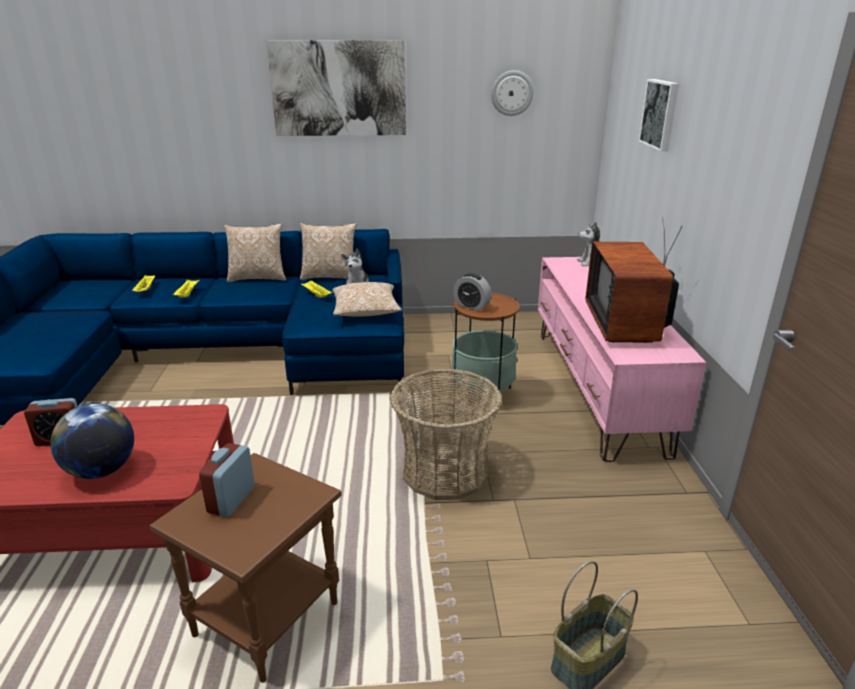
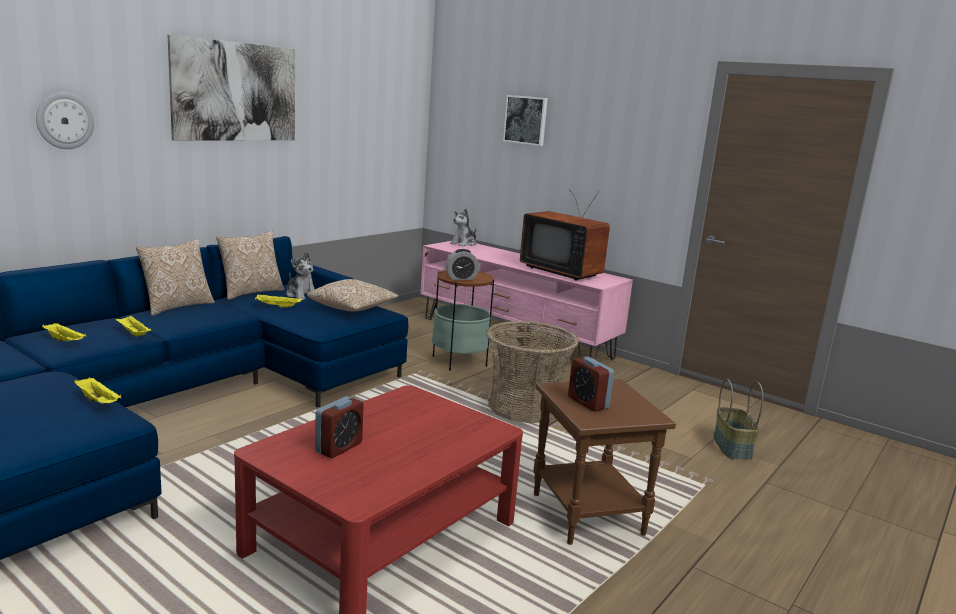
camera: 50 degrees left, 10 degrees down
globe [50,403,134,479] -> none
wall clock [491,70,534,116] -> wall clock moved to [36,92,94,149]
none -> yellow tray [74,377,121,404]

